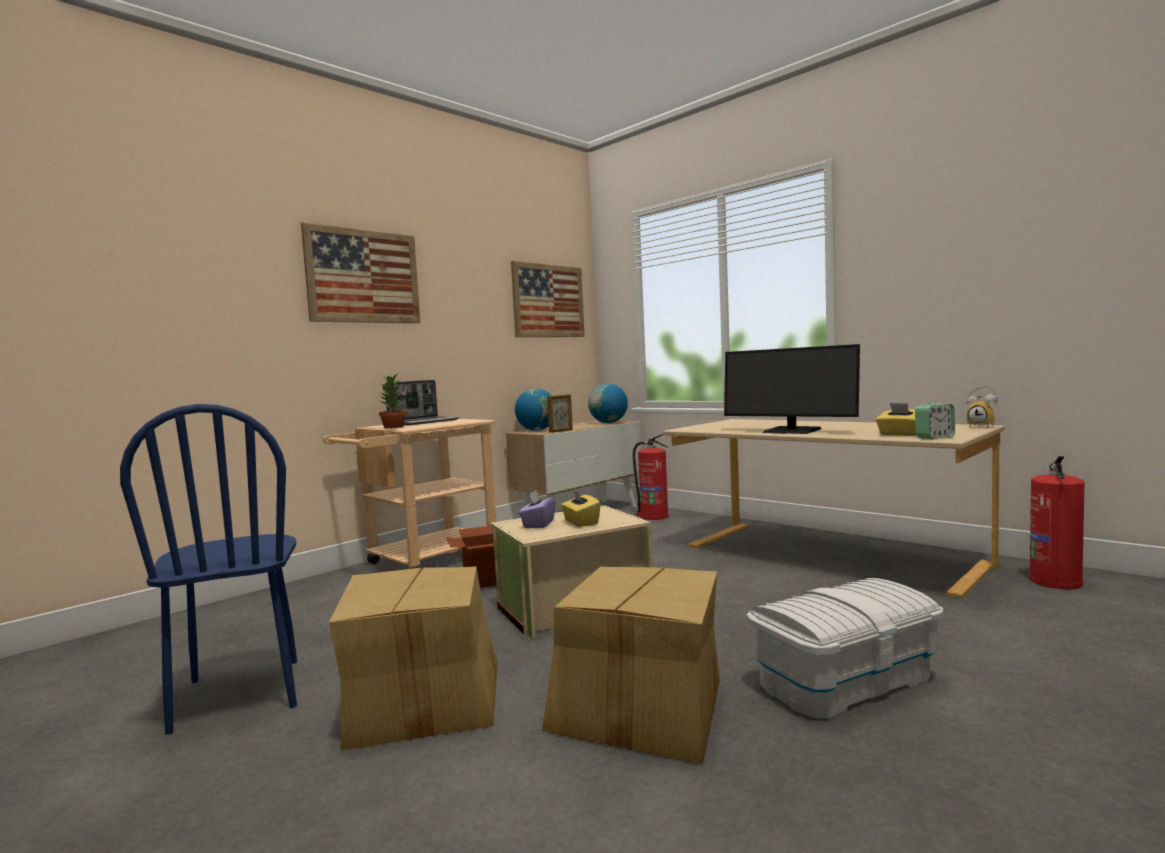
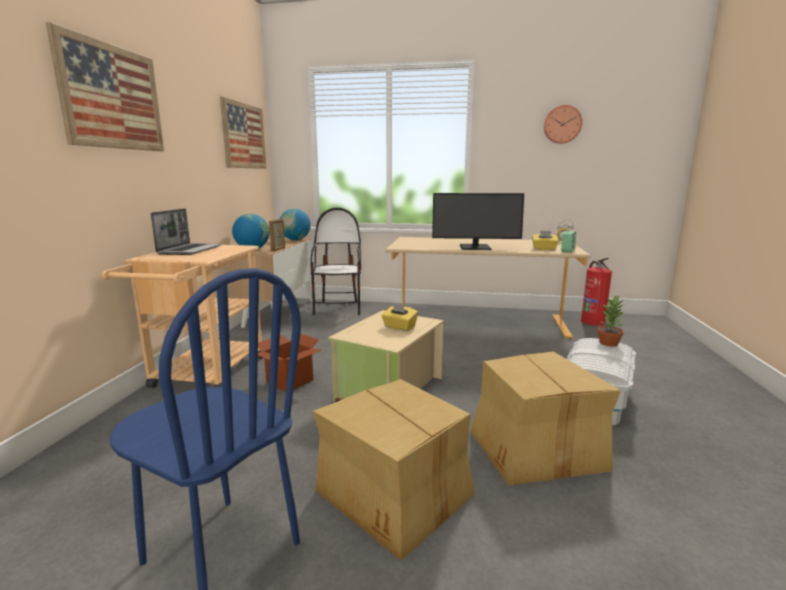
camera: 35 degrees left, 10 degrees up
potted plant [379,374,407,429] -> potted plant moved to [597,294,625,347]
purple tissue box [519,490,556,528] -> none
fire extinguisher [633,434,669,520] -> chair [310,208,361,316]
none -> wall clock [544,105,582,144]

